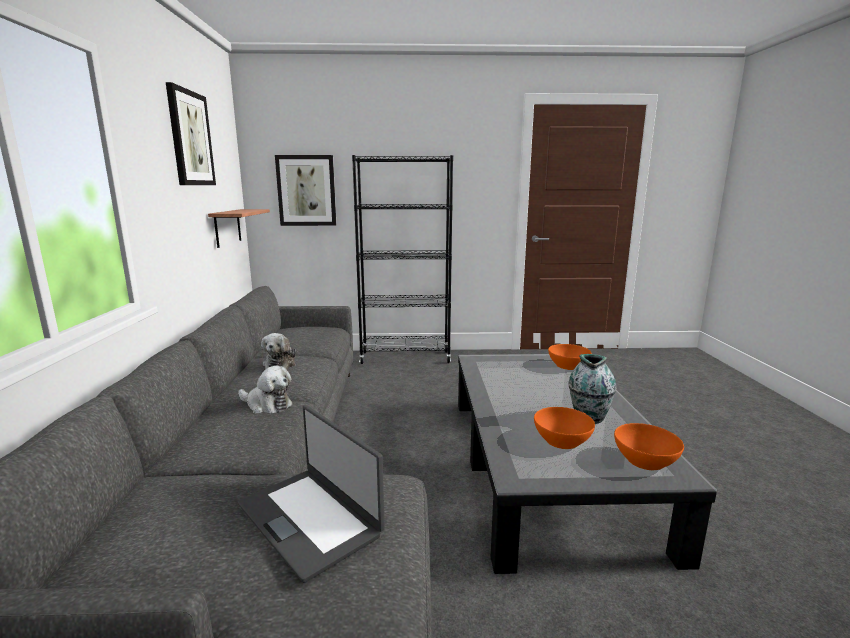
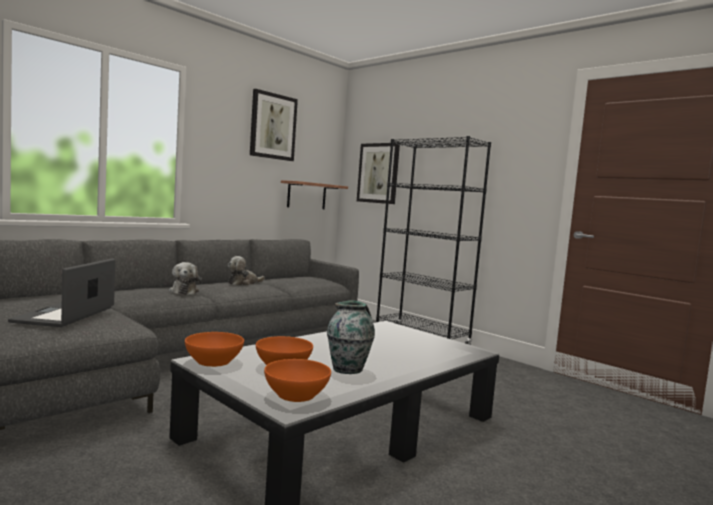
camera: 45 degrees right, 10 degrees down
orange bowl [548,344,591,370] -> orange bowl moved to [185,332,244,367]

